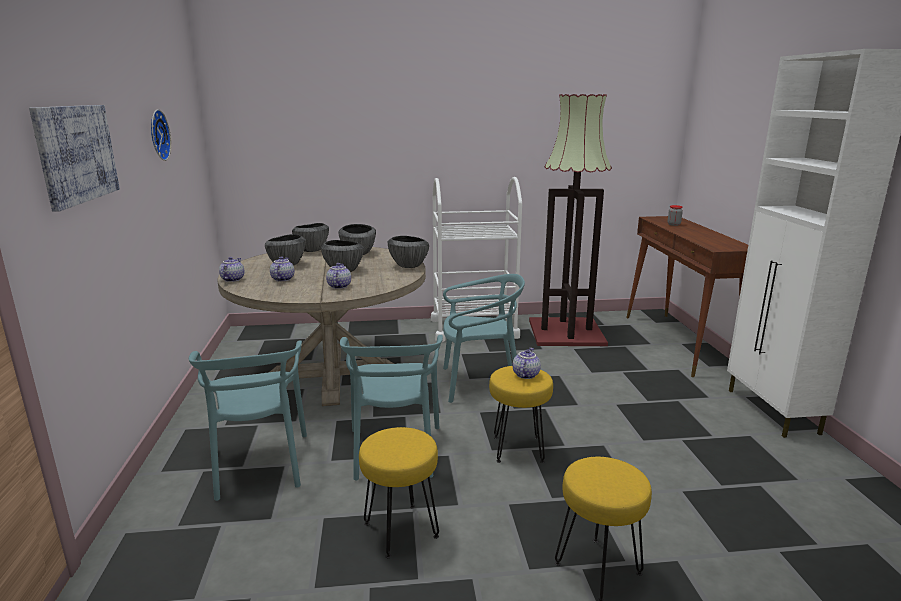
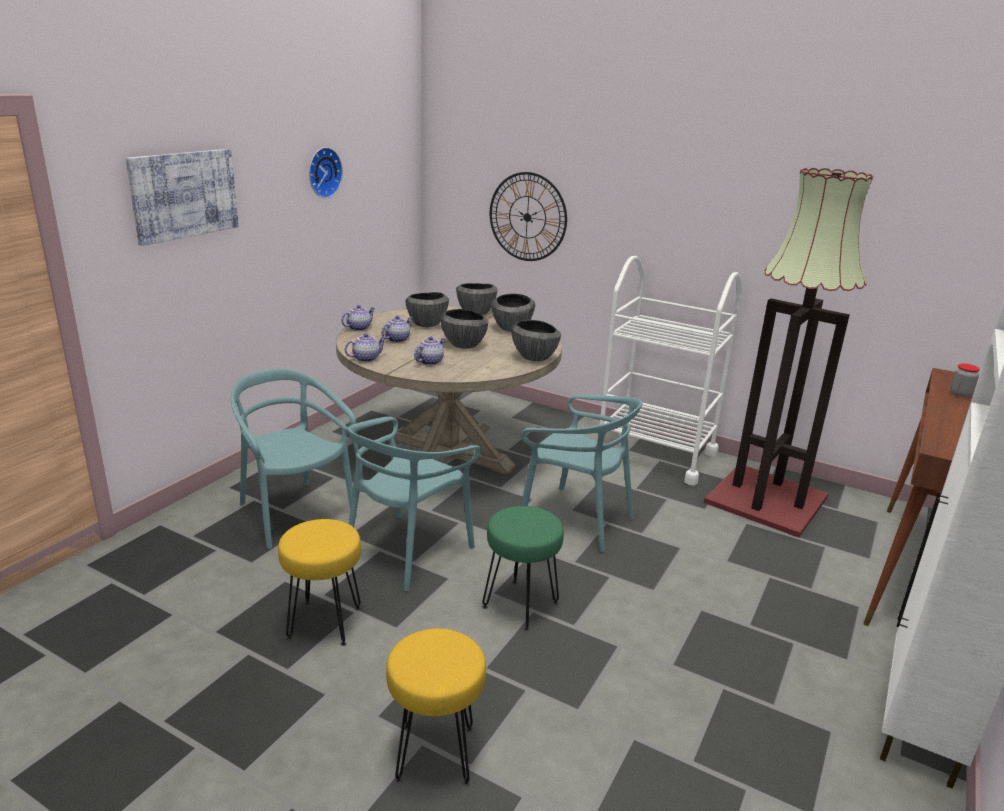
camera: 35 degrees right, 5 degrees up
turquoise chair [189,340,307,501] -> turquoise chair turned 120 degrees clockwise [231,369,357,549]
yellow stool [489,366,553,463] -> green stool [482,506,564,631]
teapot [513,348,541,379] -> teapot moved to [345,333,387,362]
none -> wall clock [490,172,567,261]

